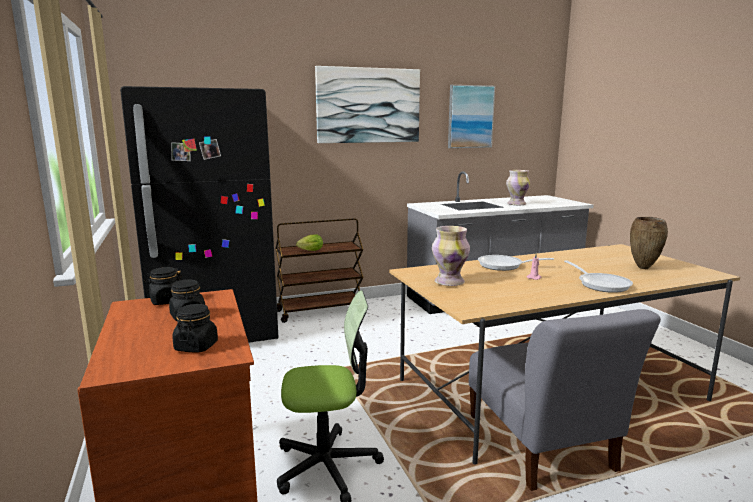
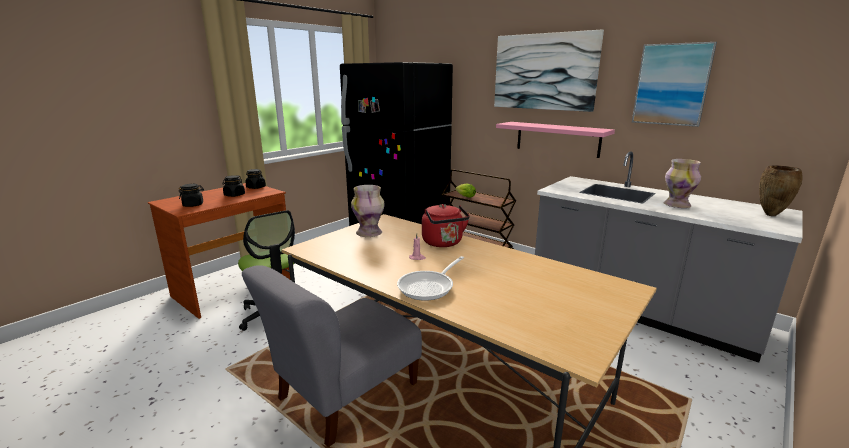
camera: 60 degrees right, 5 degrees up
frying pan [478,255,554,271] -> red kettle [422,204,470,247]
brown vase [630,217,668,269] -> brown vase moved to [759,165,803,216]
none -> pink shelf [496,122,615,158]

